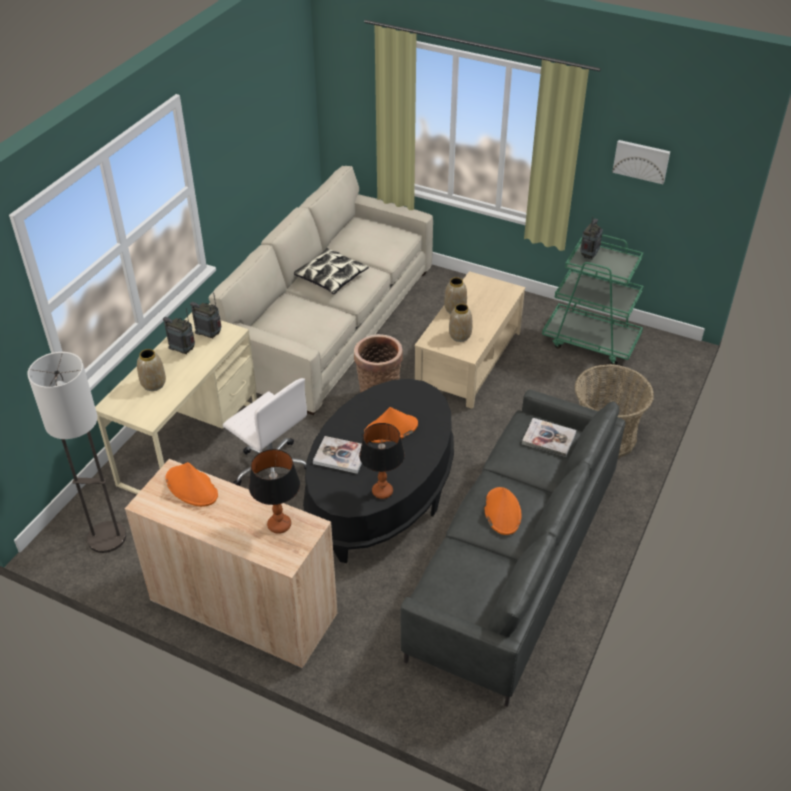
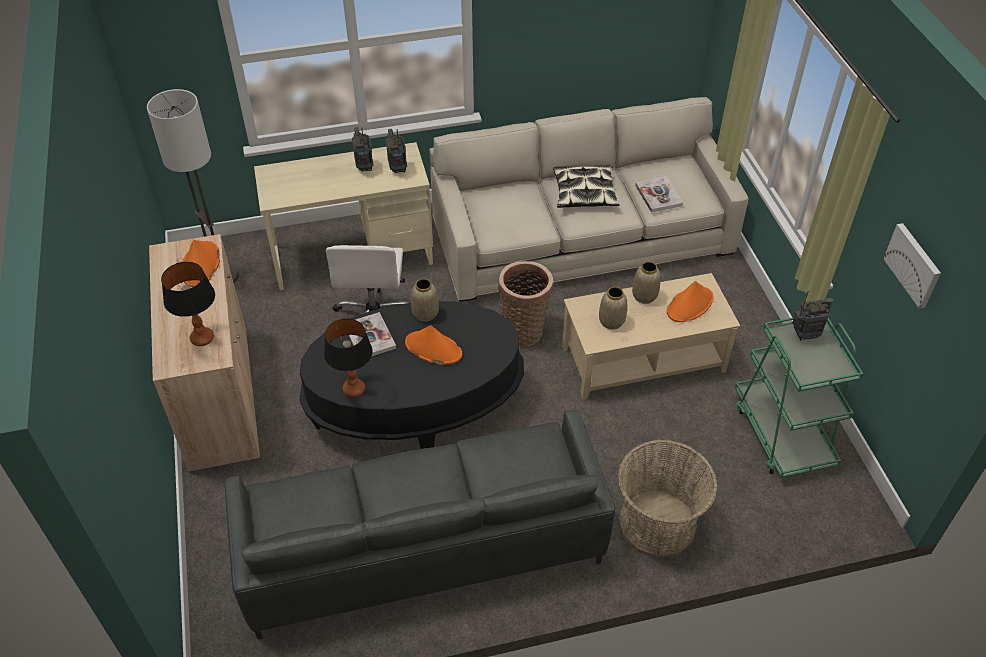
camera: 50 degrees right, 5 degrees up
vase [137,349,166,391] -> vase moved to [411,279,439,322]
orange hat [485,487,522,535] -> orange hat moved to [667,281,713,322]
book [522,418,576,457] -> book moved to [635,176,683,213]

